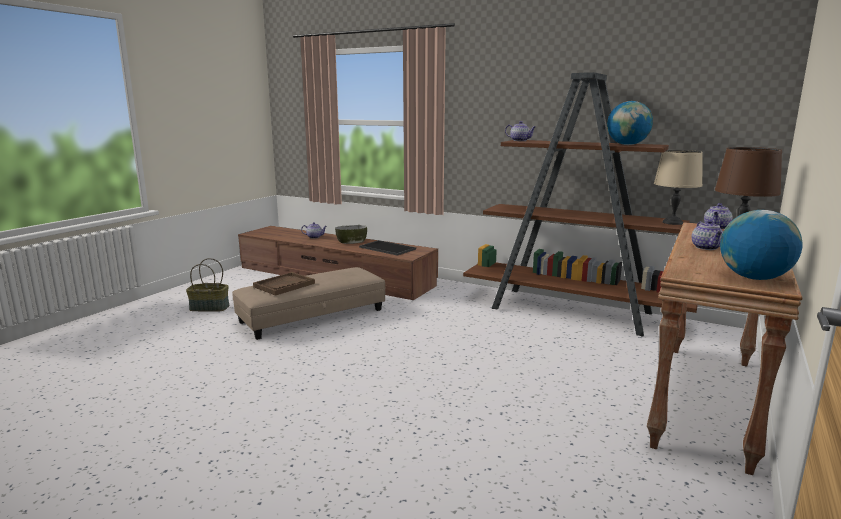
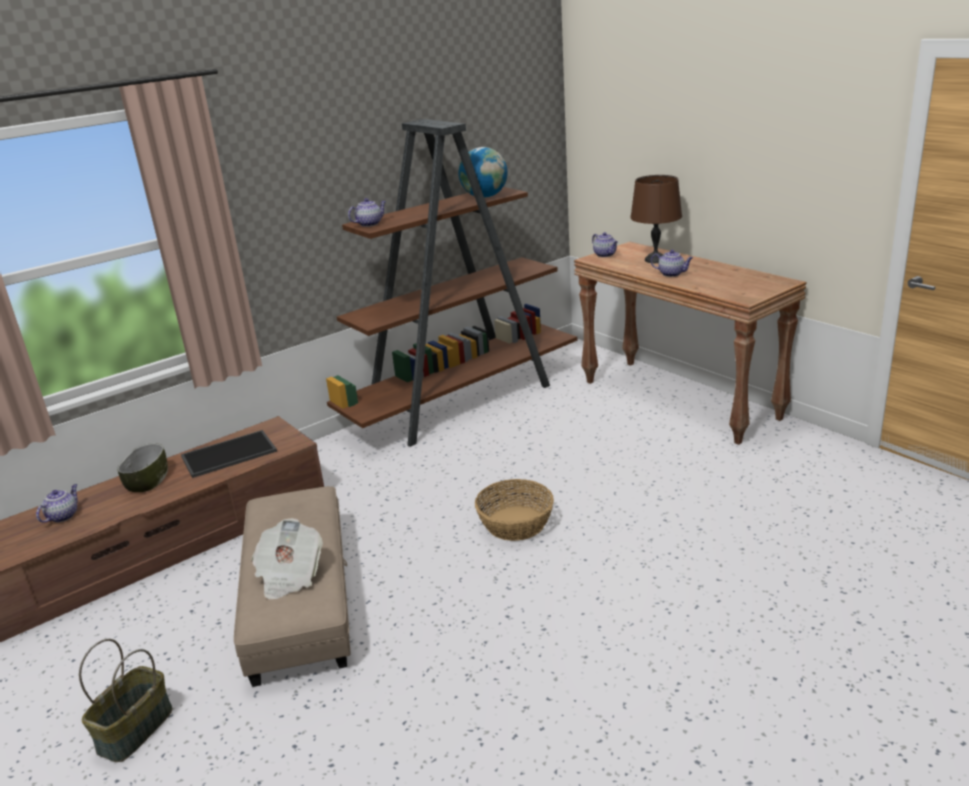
camera: 65 degrees left, 10 degrees up
brown tray [253,272,315,296] -> newspaper [251,518,323,600]
beige table lamp [654,150,703,225] -> none
globe [720,210,803,280] -> none
none -> basket [475,479,554,541]

